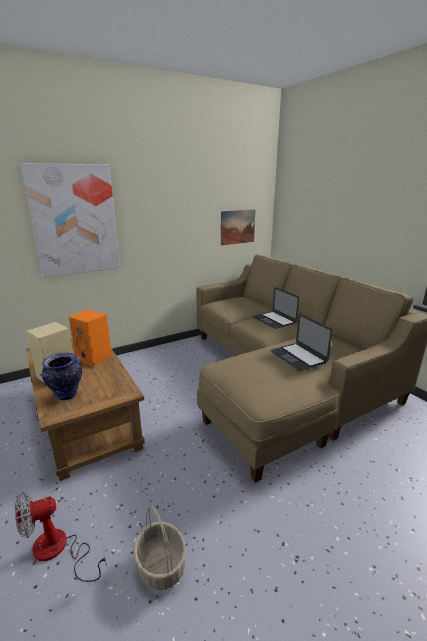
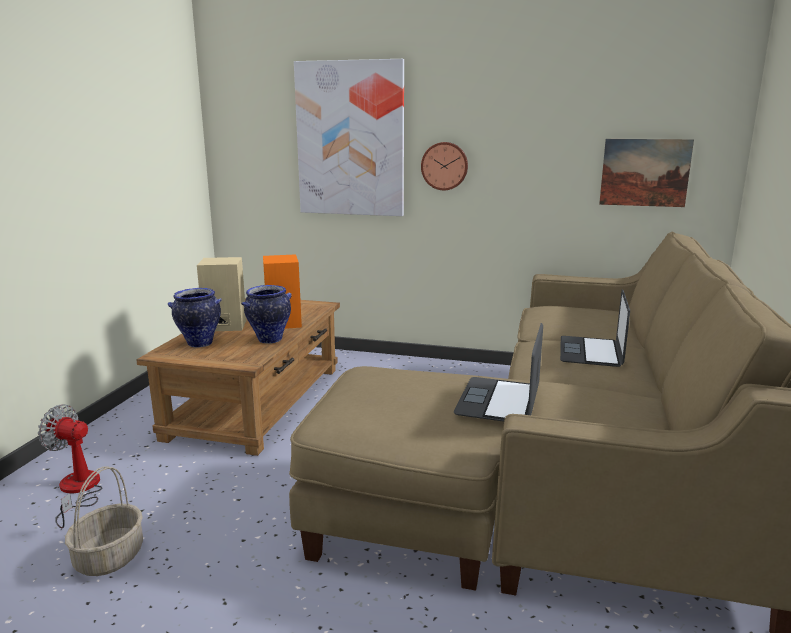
camera: 45 degrees right, 5 degrees down
none -> vase [241,285,292,344]
none -> wall clock [421,142,468,190]

